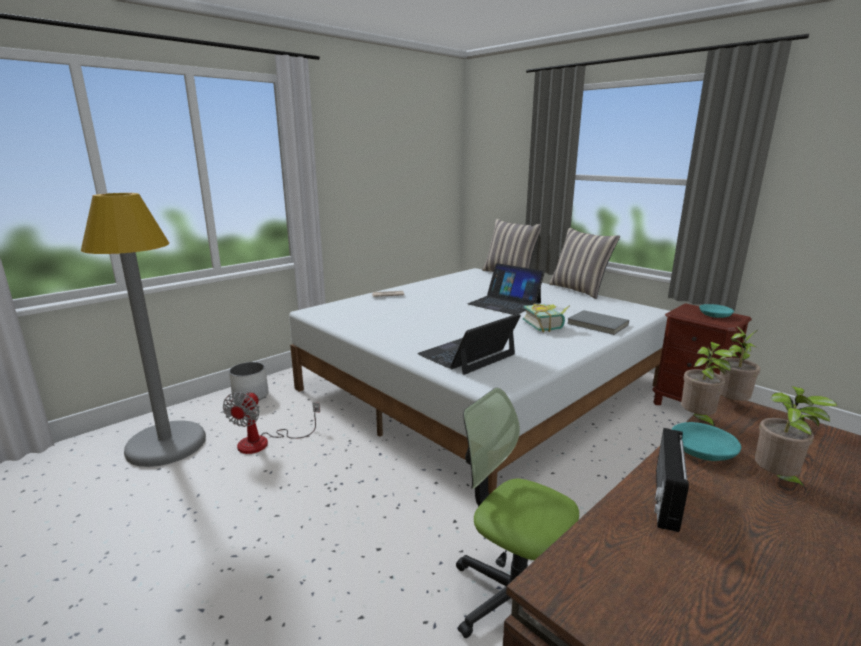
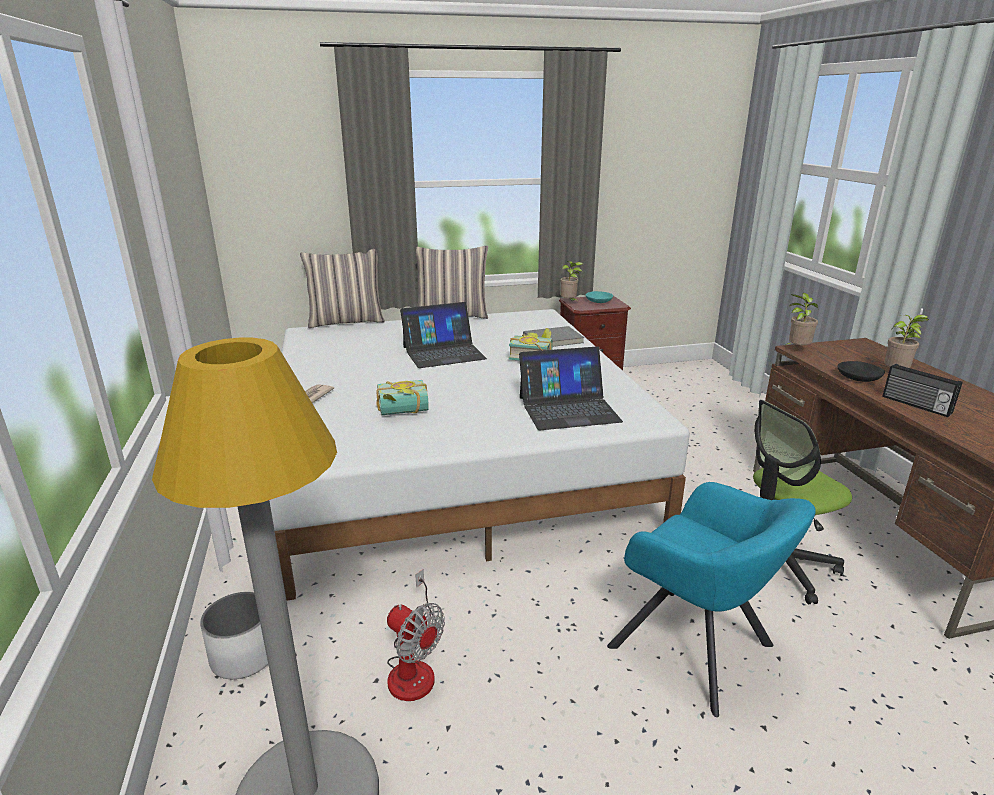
camera: 60 degrees left, 5 degrees up
laptop [417,314,521,375] -> laptop turned 90 degrees counterclockwise [519,346,623,430]
turquoise bowl [671,422,741,461] -> black bowl [837,361,885,382]
potted plant [681,342,733,427] -> potted plant moved to [560,261,583,303]
none -> book [376,380,429,415]
none -> turquoise armchair [607,482,816,717]

